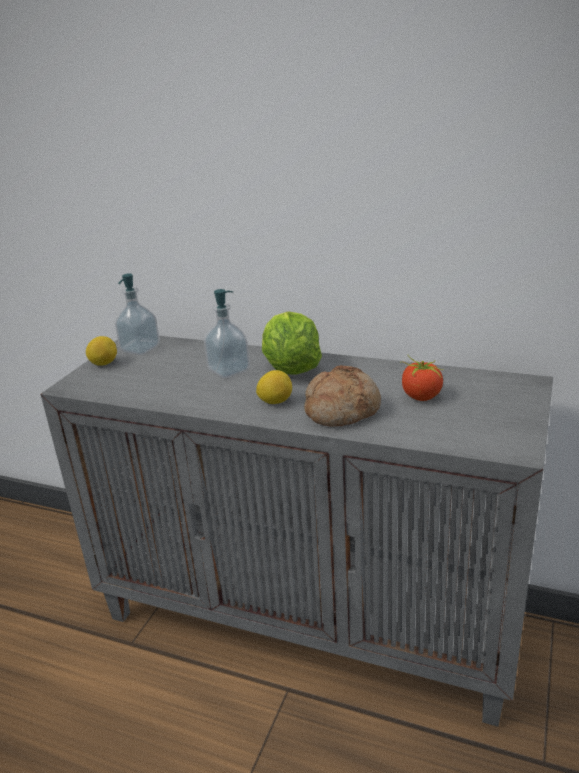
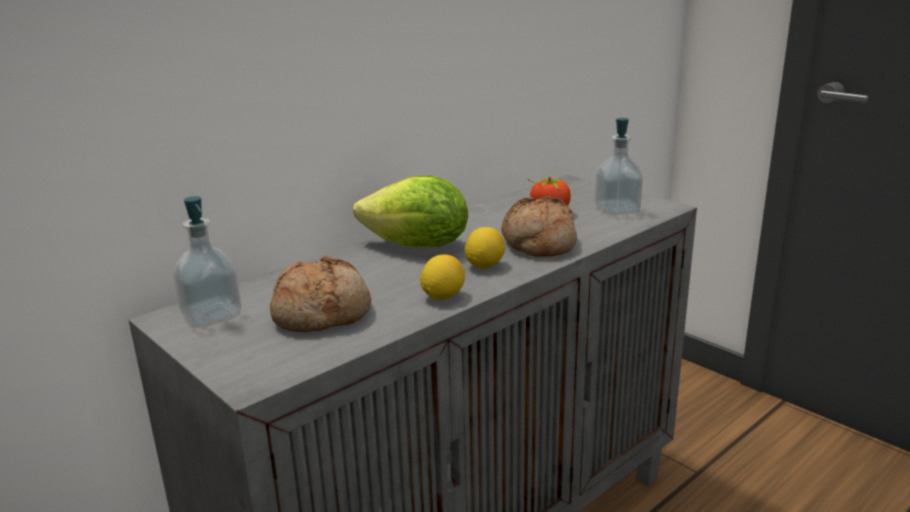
camera: 65 degrees left, 5 degrees down
lemon [86,336,117,366] -> lemon moved to [420,254,465,300]
soap dispenser [204,289,250,378] -> soap dispenser moved to [595,118,643,215]
none -> bread [270,256,371,332]

